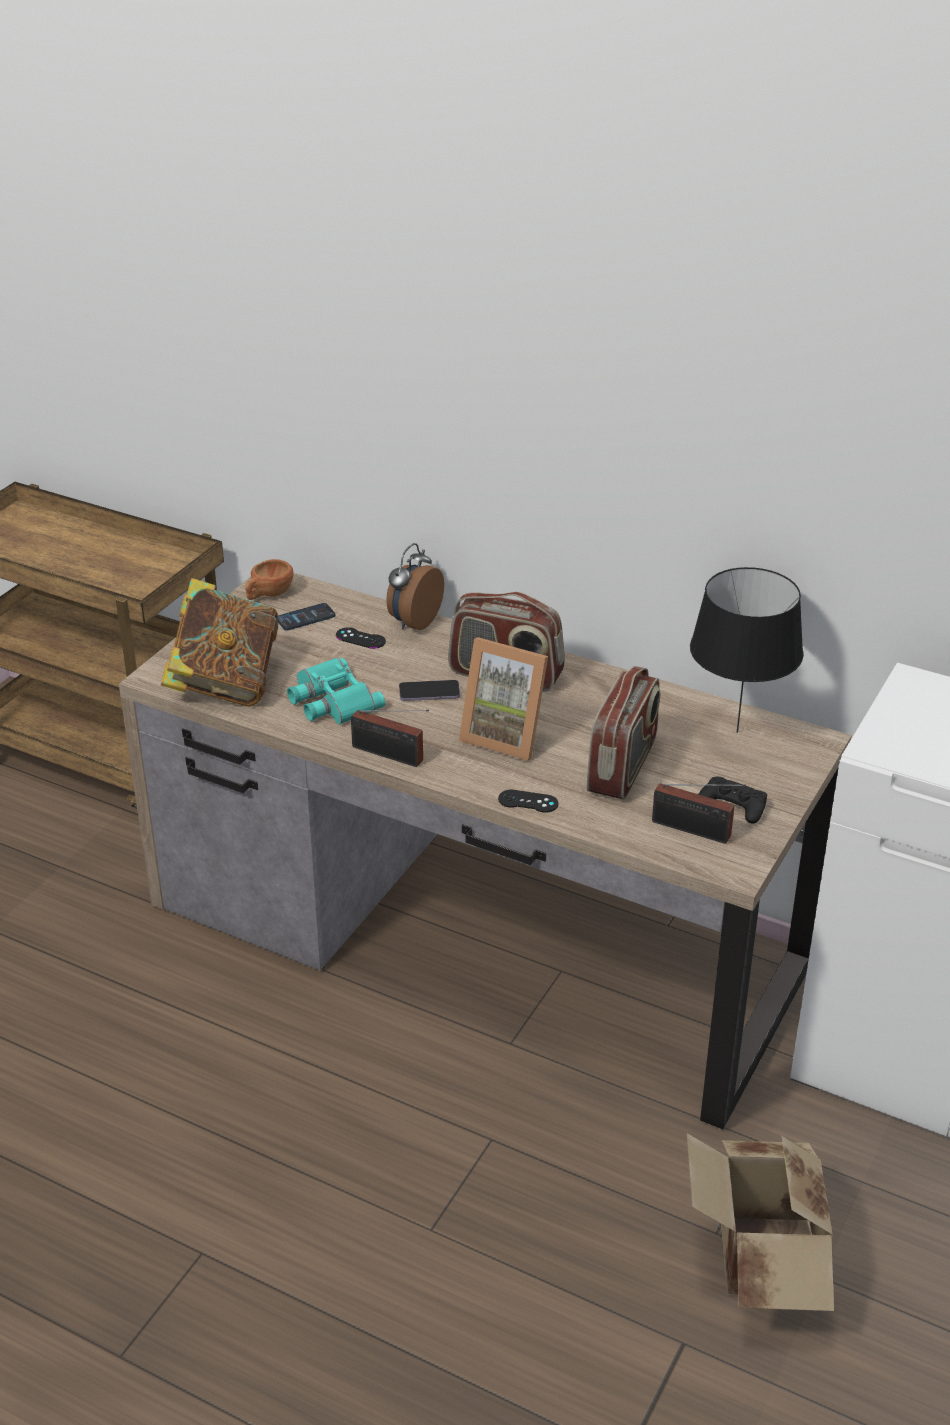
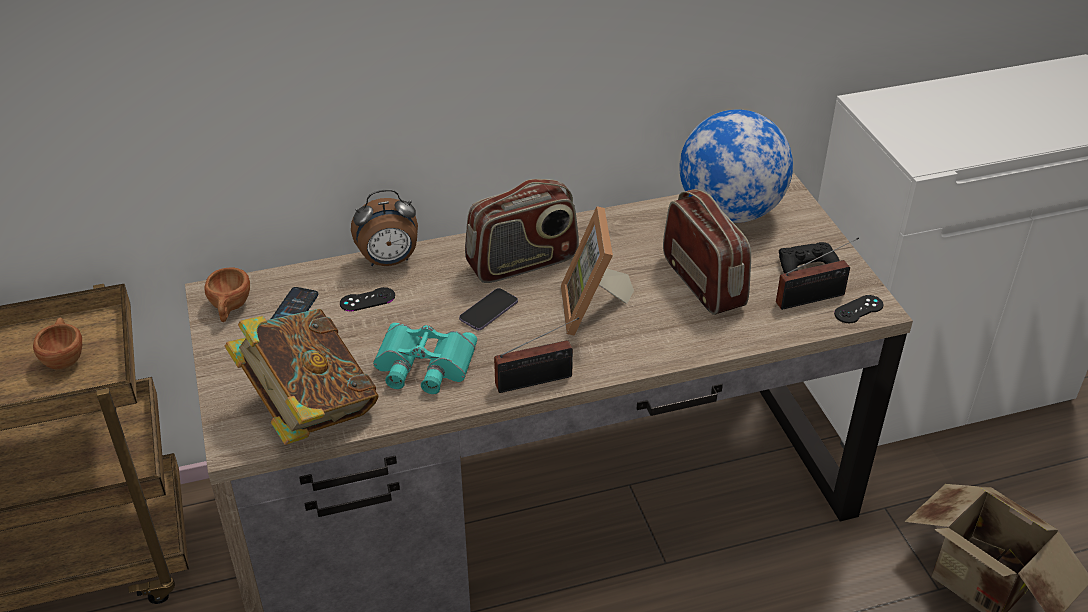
camera: 45 degrees left, 5 degrees up
alarm clock [387,543,444,630] -> alarm clock turned 90 degrees counterclockwise [351,190,418,266]
picture frame [459,637,548,761] -> picture frame turned 105 degrees clockwise [561,206,634,336]
black game controller [498,790,558,813] -> black game controller moved to [834,295,884,323]
black table lamp [690,567,803,733] -> globe [679,109,793,223]
none -> brown cup [33,317,82,370]

